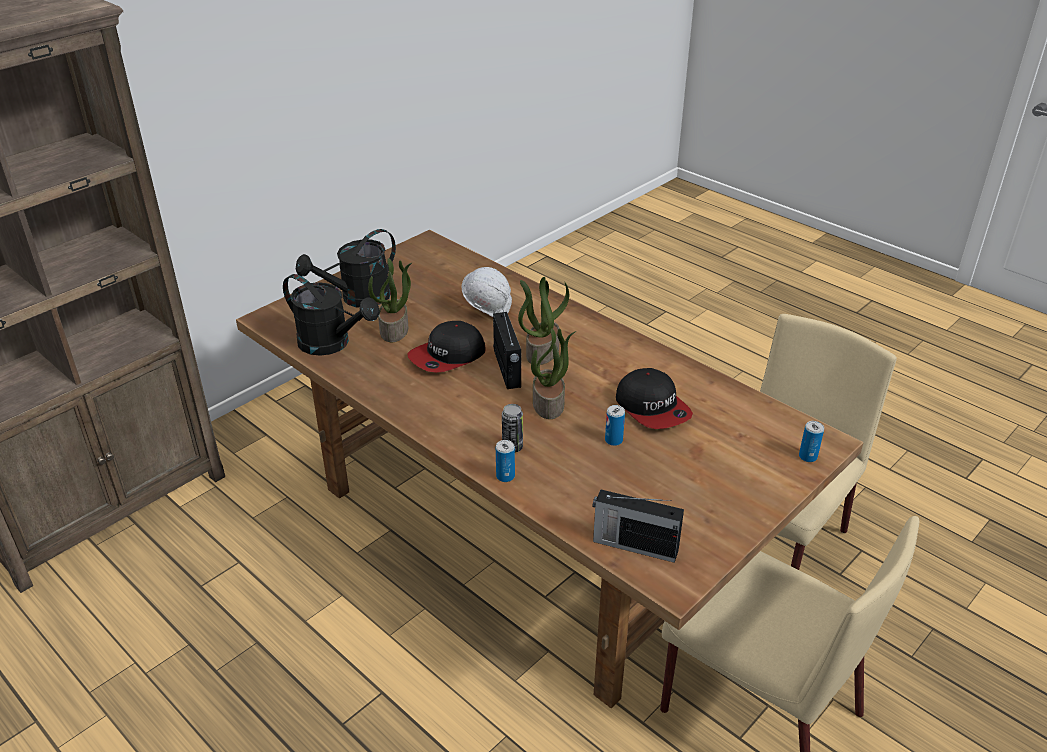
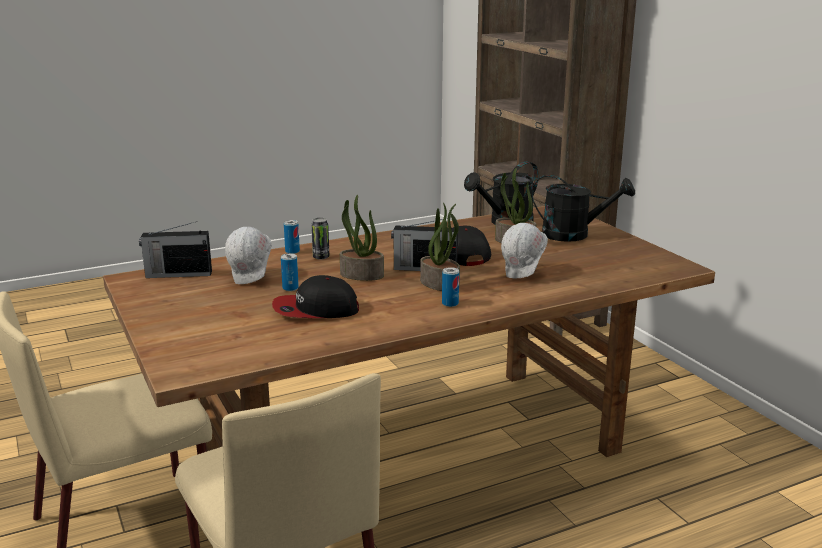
camera: 110 degrees right, 15 degrees down
black watering can [296,229,396,308] -> black watering can turned 120 degrees clockwise [532,175,635,242]
radio [592,489,684,563] -> radio turned 135 degrees counterclockwise [139,221,212,278]
can [799,421,824,462] -> can moved to [442,267,459,307]
none -> white hard hat [225,227,272,284]

